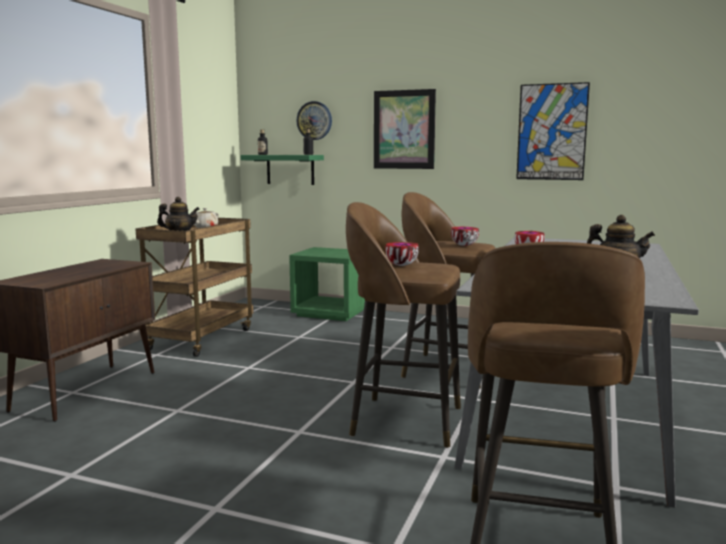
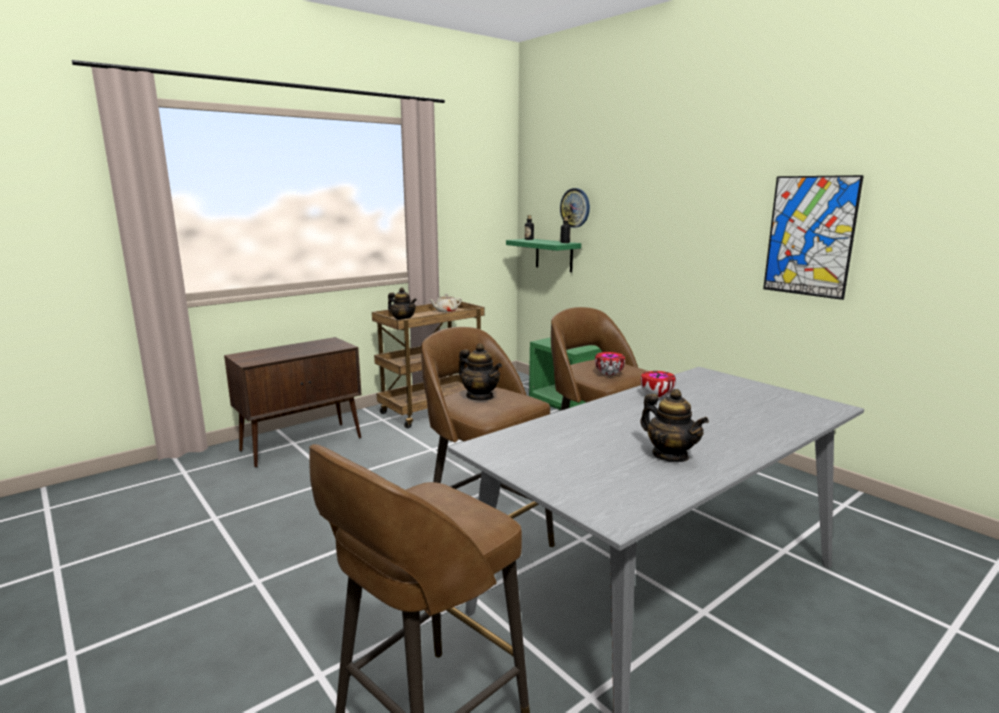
camera: 30 degrees right, 5 degrees up
picture [374,89,436,169] -> none
bowl [385,242,419,266] -> teapot [459,344,502,400]

